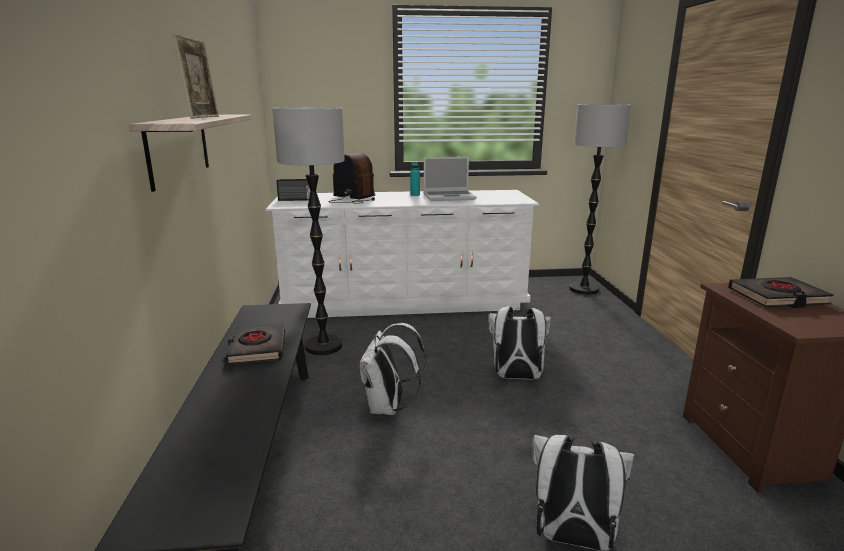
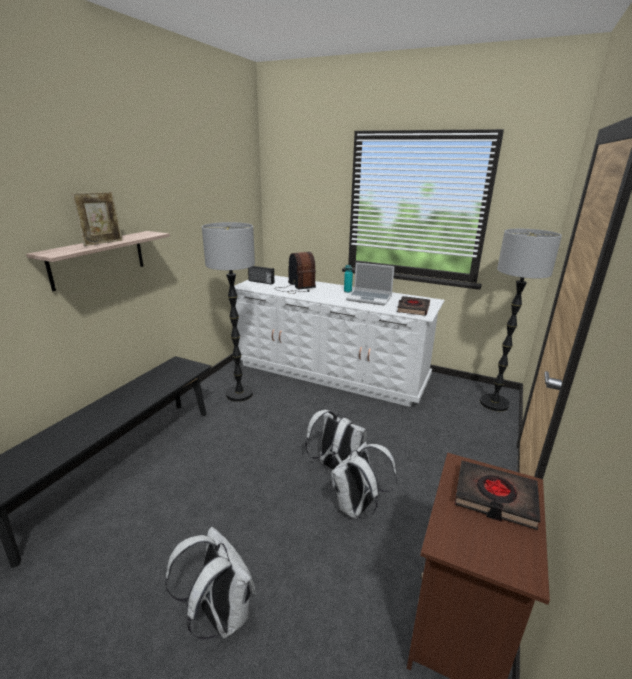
camera: 30 degrees right, 5 degrees up
black book [226,324,285,364] -> black book moved to [397,296,430,316]
white backpack [360,323,426,415] -> white backpack moved to [331,442,397,519]

